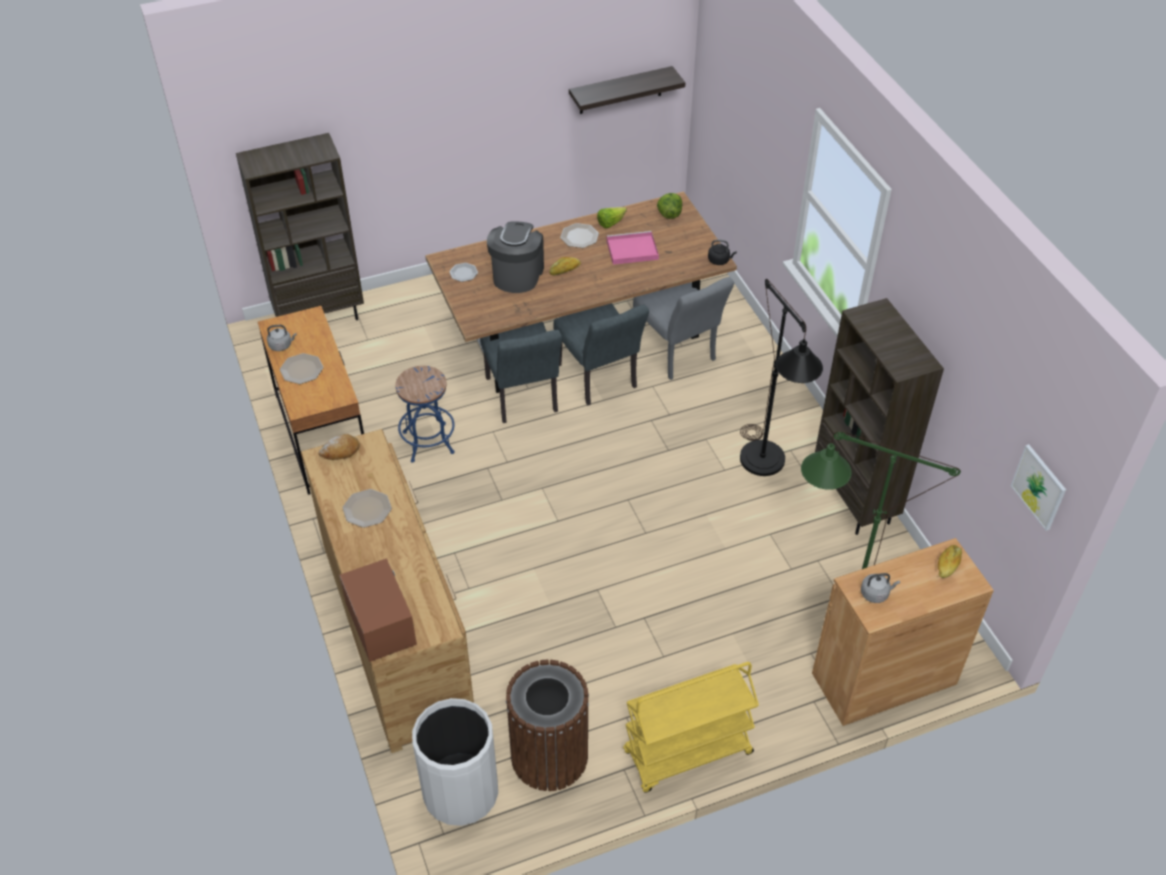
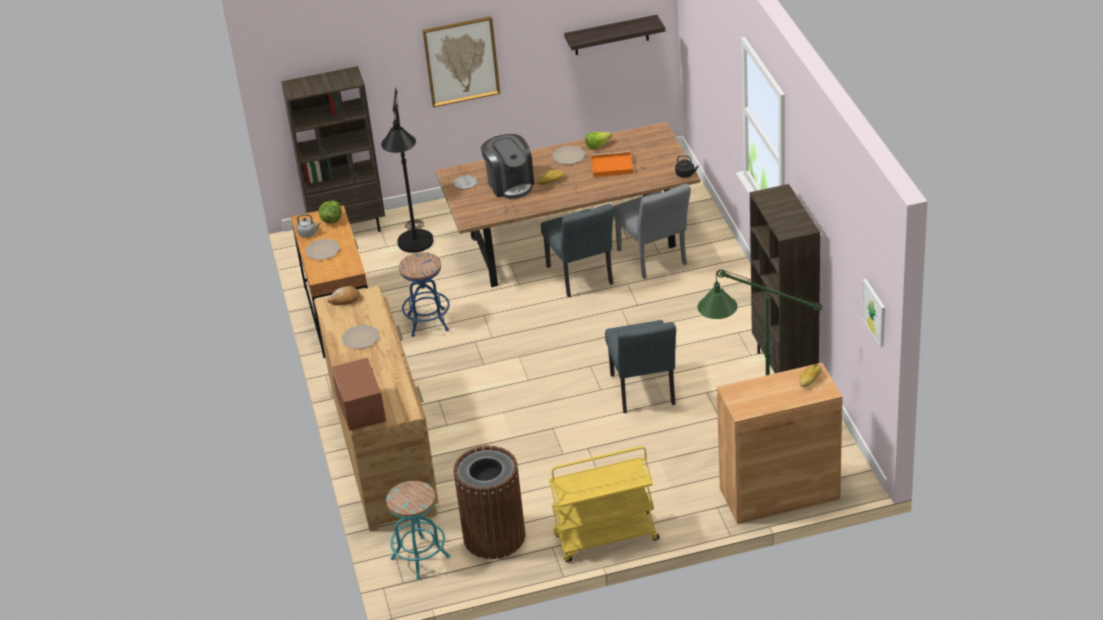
camera: 10 degrees right, 10 degrees down
white trash can [412,698,498,826] -> turquoise stool [386,481,450,579]
grey chair [480,322,562,423] -> grey chair moved to [605,320,676,413]
coffee machine [487,221,544,293] -> coffee machine turned 135 degrees clockwise [481,134,534,199]
pink tray [606,231,659,265] -> orange tray [591,151,633,177]
lettuce [657,193,682,219] -> lettuce moved to [319,201,342,224]
black floor lamp [740,279,823,476] -> black floor lamp moved to [381,88,433,253]
grey kettle [861,573,900,603] -> none
none -> picture [423,17,500,107]

